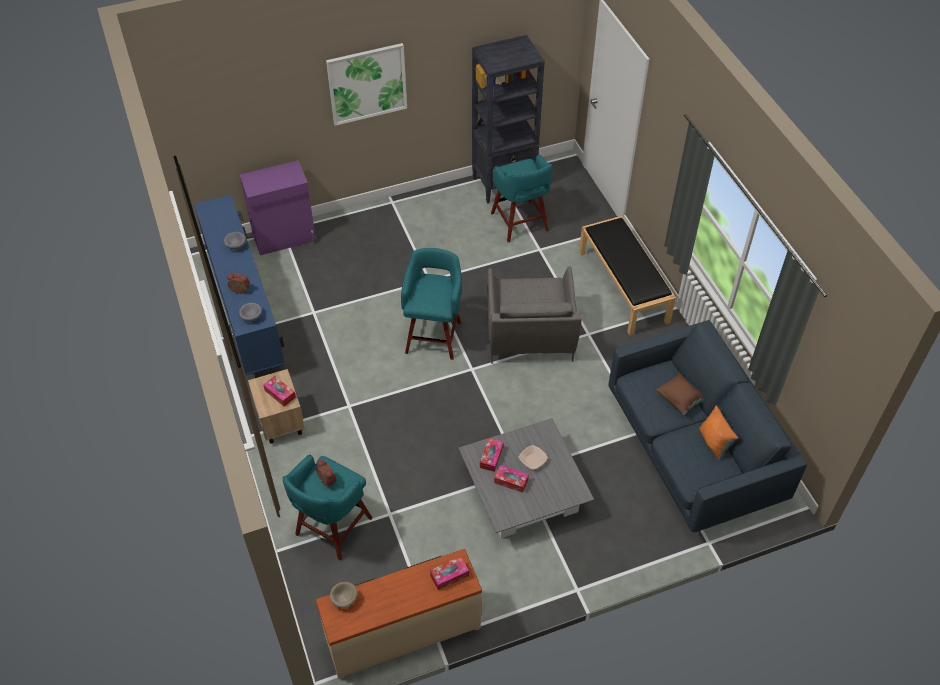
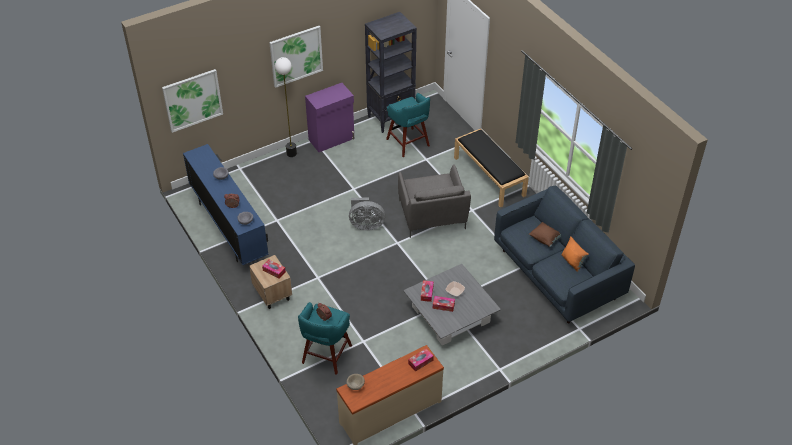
camera: 10 degrees left, 5 degrees down
purple cabinet [240,160,316,255] -> purple cabinet moved to [305,83,354,152]
turquoise stool [401,248,462,360] -> grey fan [349,198,385,230]
none -> picture [162,69,223,133]
none -> floor lamp [275,57,297,157]

